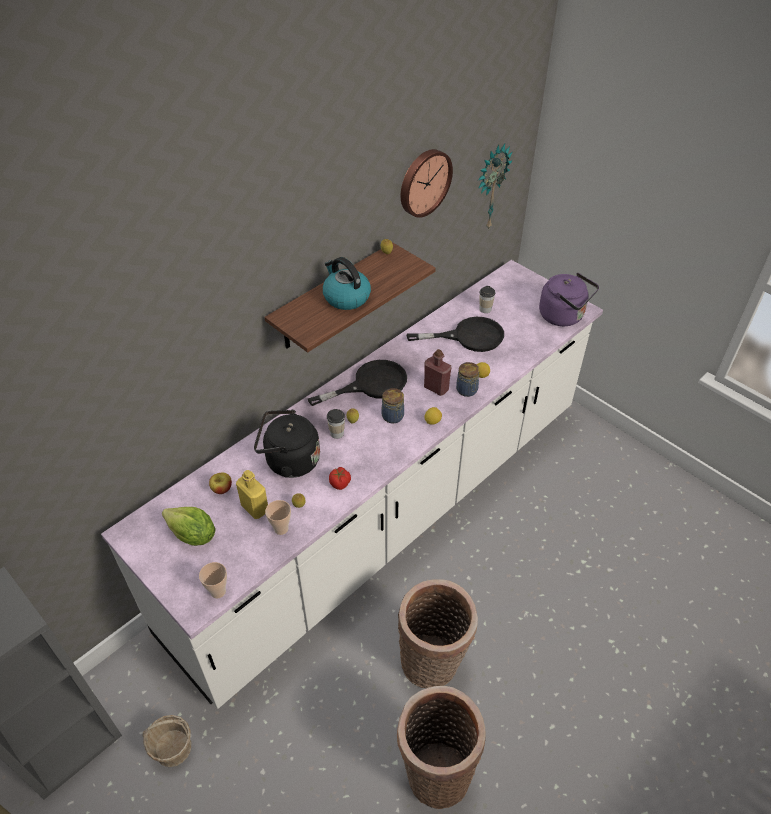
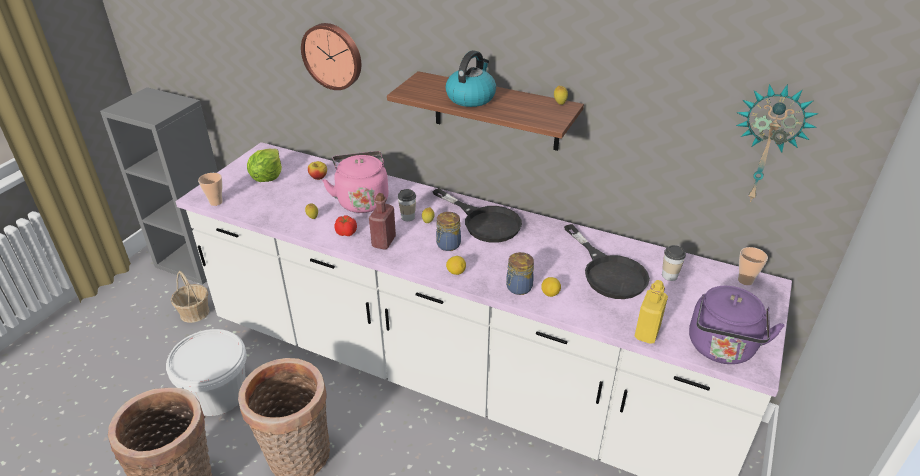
camera: 70 degrees right, 10 degrees down
yellow bottle [236,470,268,519] -> yellow bottle moved to [634,280,668,344]
black kettle [254,410,320,478] -> pink kettle [322,151,389,213]
cup [265,500,291,535] -> cup moved to [738,247,768,285]
wall clock [401,149,453,218] -> wall clock moved to [301,23,361,90]
red bottle [424,349,452,396] -> red bottle moved to [369,193,396,250]
none -> white bucket [166,329,247,416]

